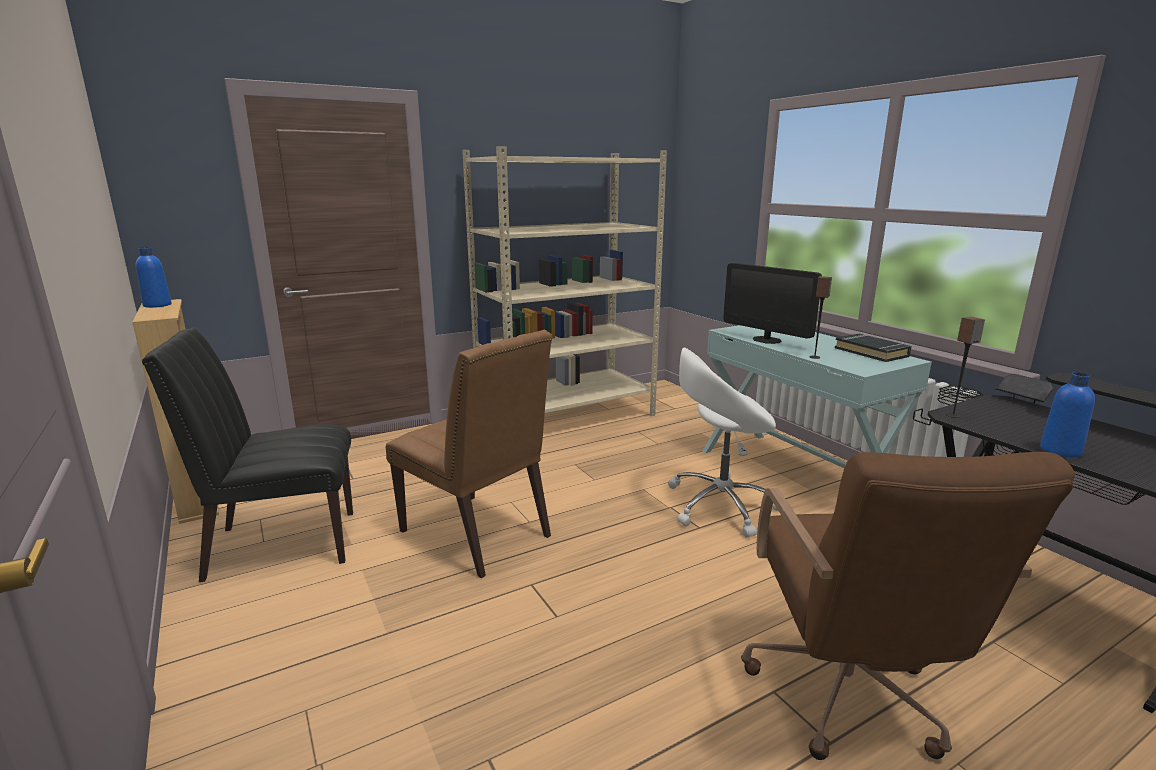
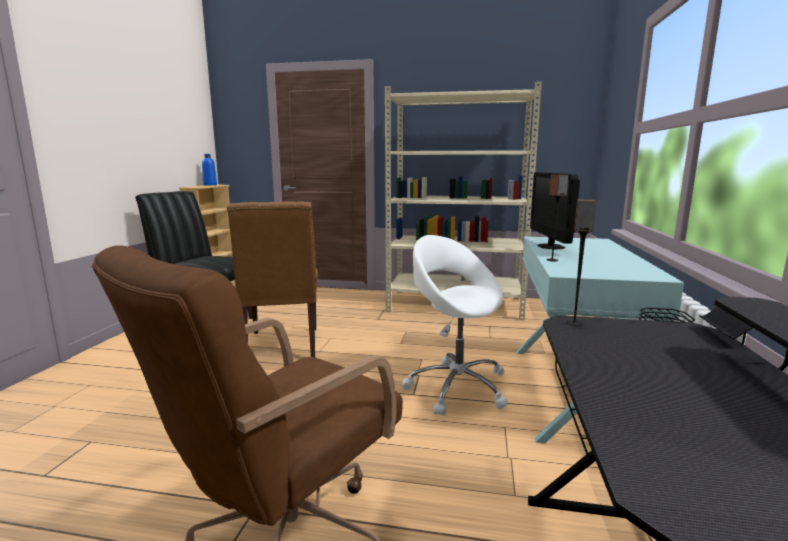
camera: 40 degrees right, 5 degrees down
black book [835,334,912,362] -> none
blue bottle [1040,372,1095,457] -> none

